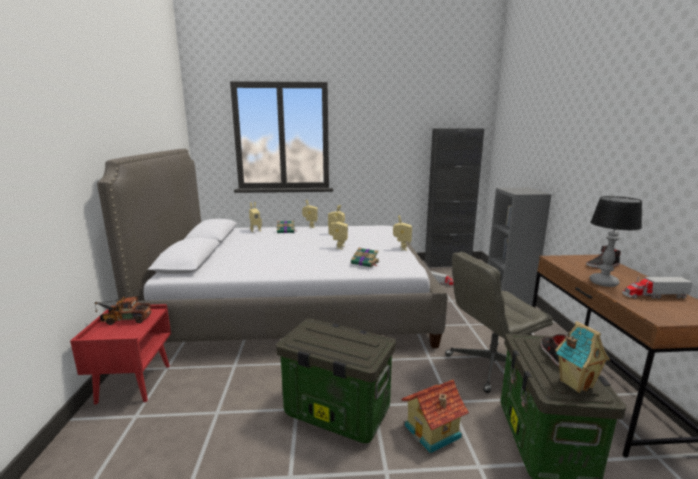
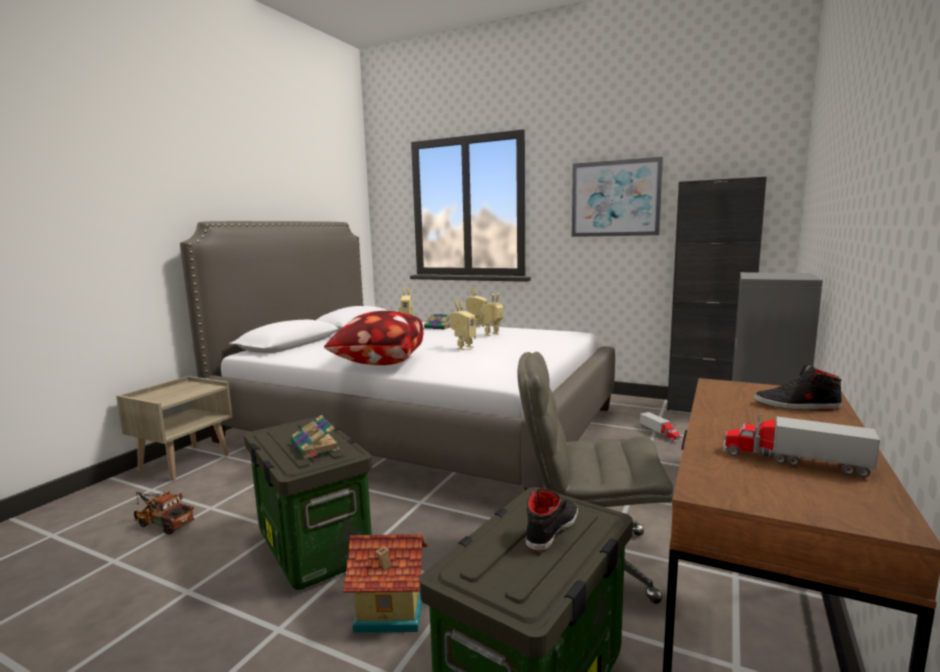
camera: 30 degrees right, 5 degrees down
red nightstand [70,304,171,405] -> beige nightstand [116,376,233,481]
toy truck [95,296,152,325] -> toy truck moved to [134,491,194,534]
book [351,248,379,267] -> book moved to [291,415,340,458]
toy robot [393,215,412,250] -> none
toy house [555,321,610,393] -> none
table lamp [589,196,642,287] -> none
none -> pillow [324,311,424,365]
none -> picture [572,157,663,237]

